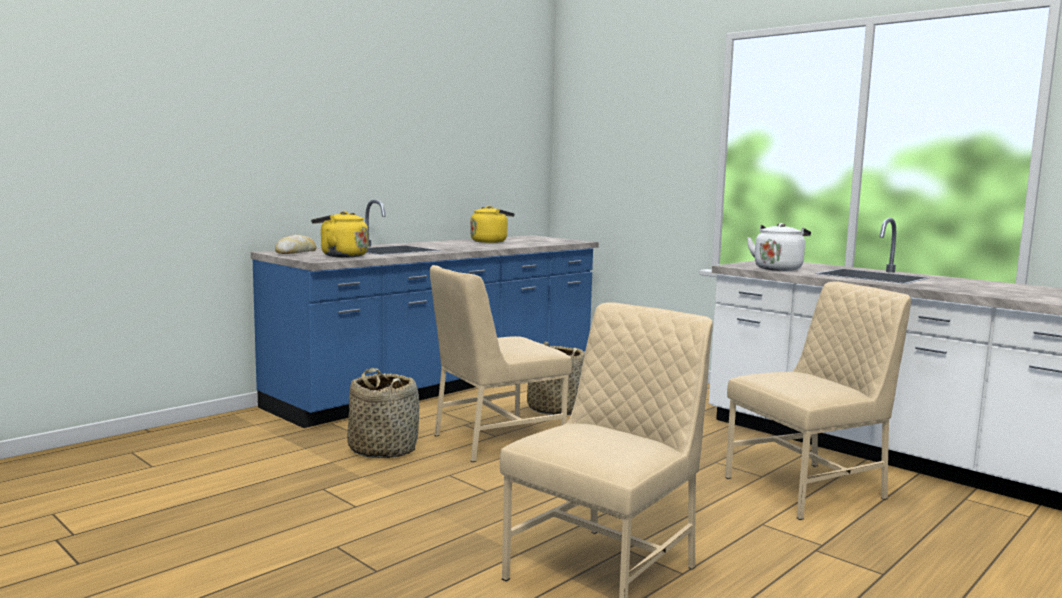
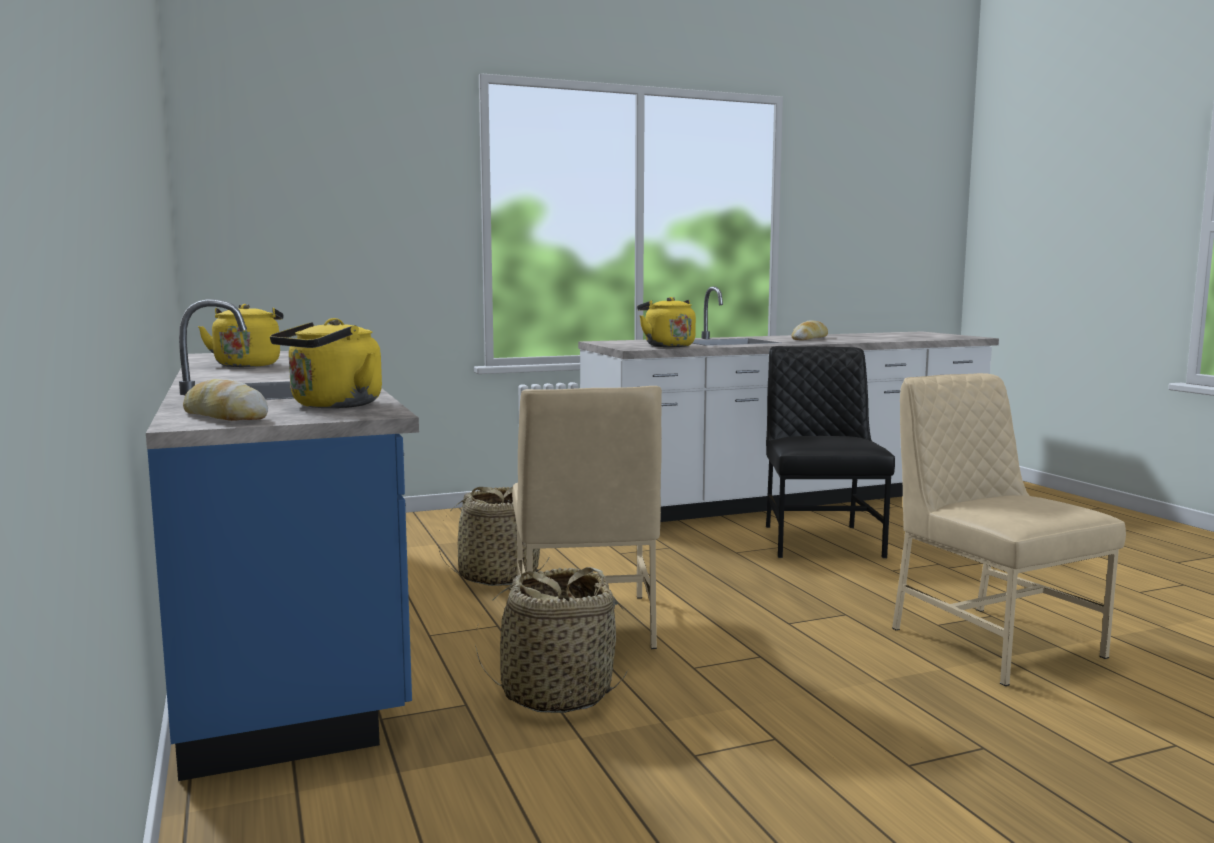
camera: 65 degrees left, 0 degrees up
beige chair [725,282,911,520] -> black chair [766,346,895,558]
white kettle [747,223,811,271] -> yellow kettle [637,297,696,347]
none -> bread [791,320,828,340]

